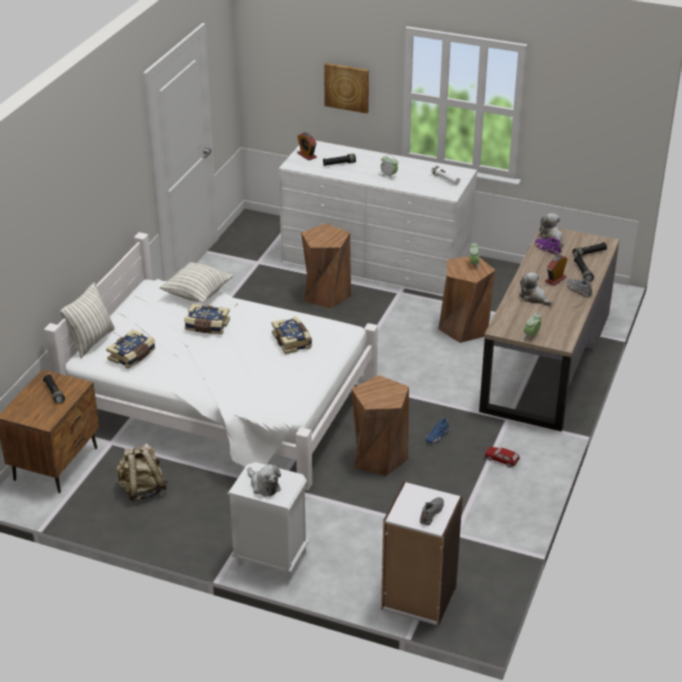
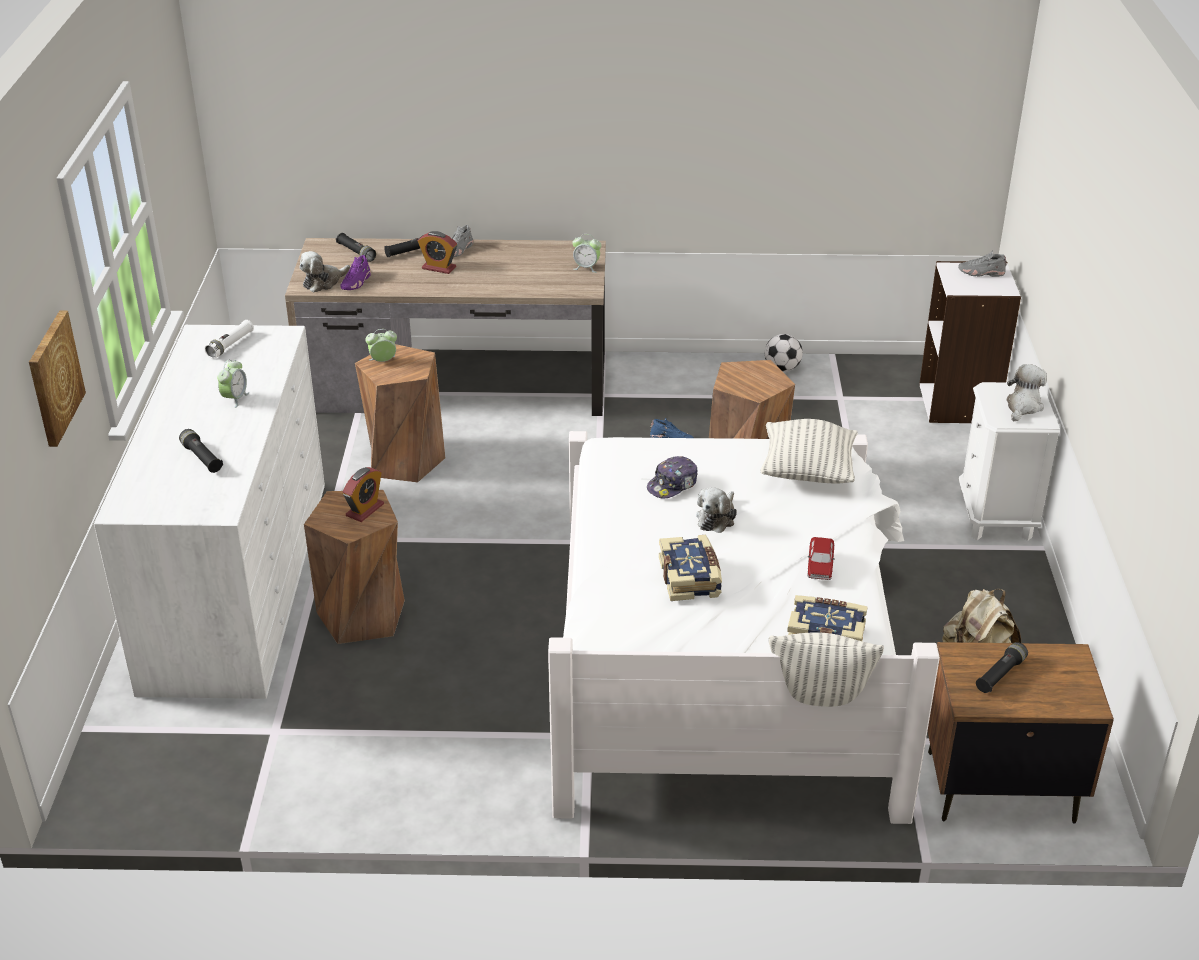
camera: 110 degrees left, 0 degrees up
pillow [159,262,233,303] -> pillow moved to [760,419,858,484]
book [272,316,312,355] -> cap [647,456,698,498]
alarm clock [297,132,317,160] -> alarm clock moved to [342,467,384,522]
toy car [484,447,520,467] -> toy car moved to [807,537,835,580]
plush toy [519,272,552,306] -> plush toy moved to [696,487,737,533]
none -> football [765,334,803,372]

